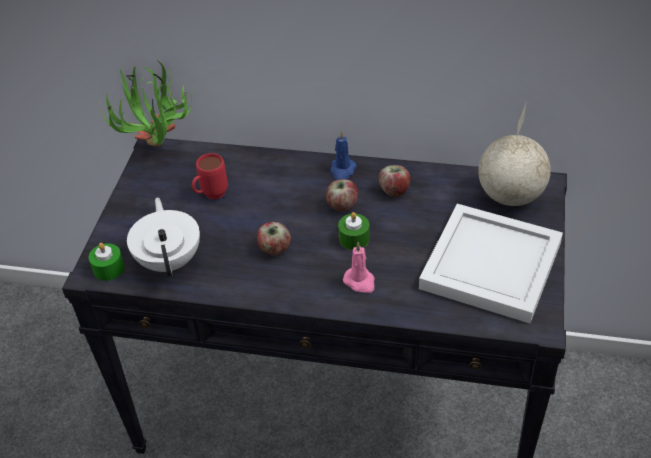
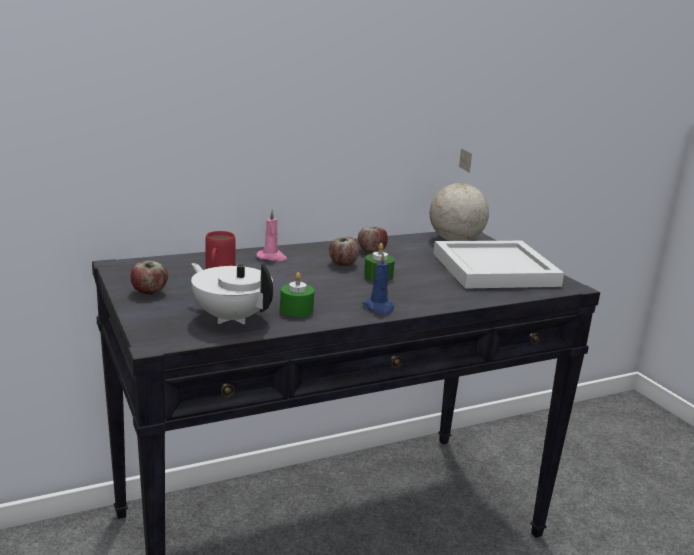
camera: 40 degrees left, 25 degrees down
green candle [89,243,125,281] -> green candle moved to [280,272,314,317]
potted plant [100,60,193,147] -> none
apple [257,222,291,255] -> apple moved to [130,261,168,294]
blue candle [330,130,357,180] -> blue candle moved to [362,252,394,315]
pink candle [343,242,375,293] -> pink candle moved to [257,209,287,261]

